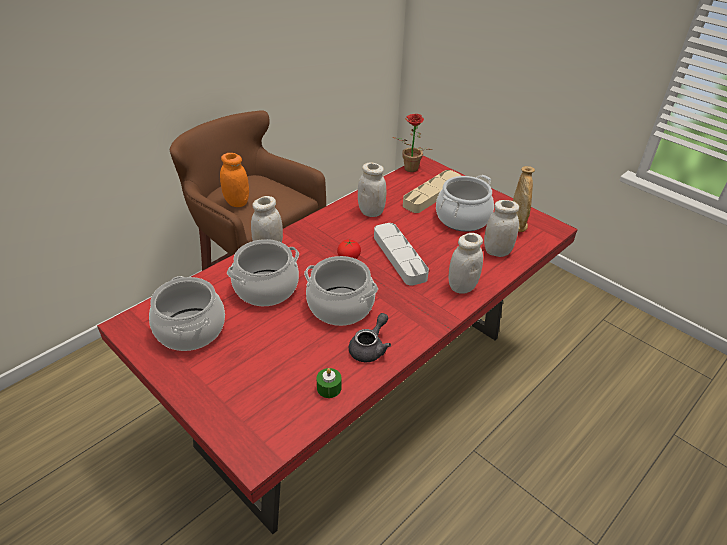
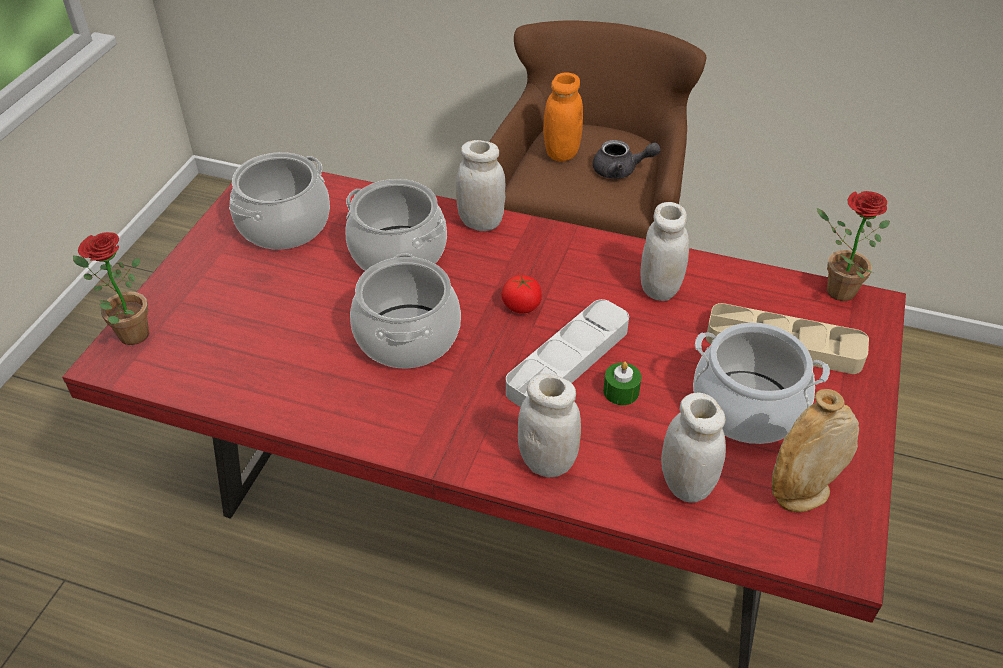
camera: 65 degrees right, 5 degrees up
green candle [317,368,342,398] -> green candle moved to [603,362,642,405]
grey teapot [349,313,391,362] -> grey teapot moved to [593,140,661,179]
none -> potted plant [73,232,149,345]

